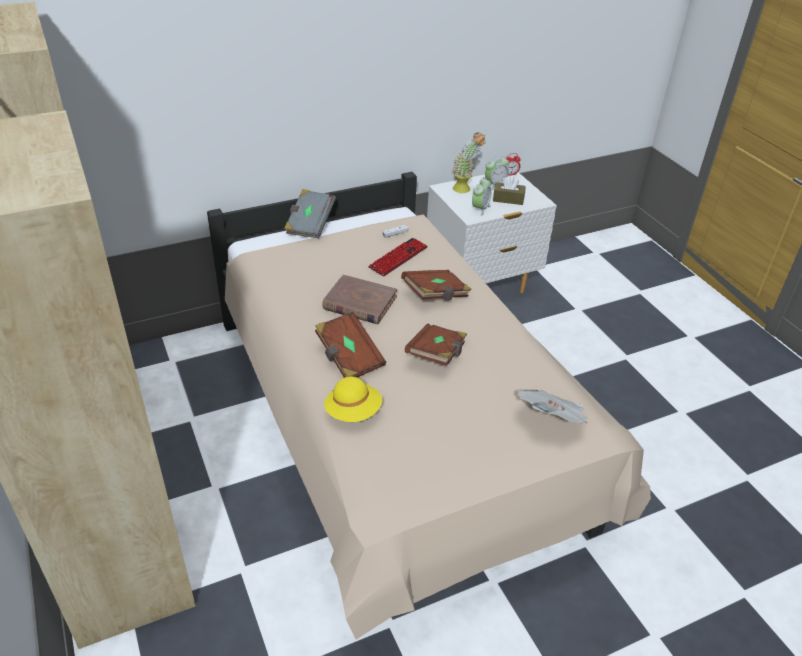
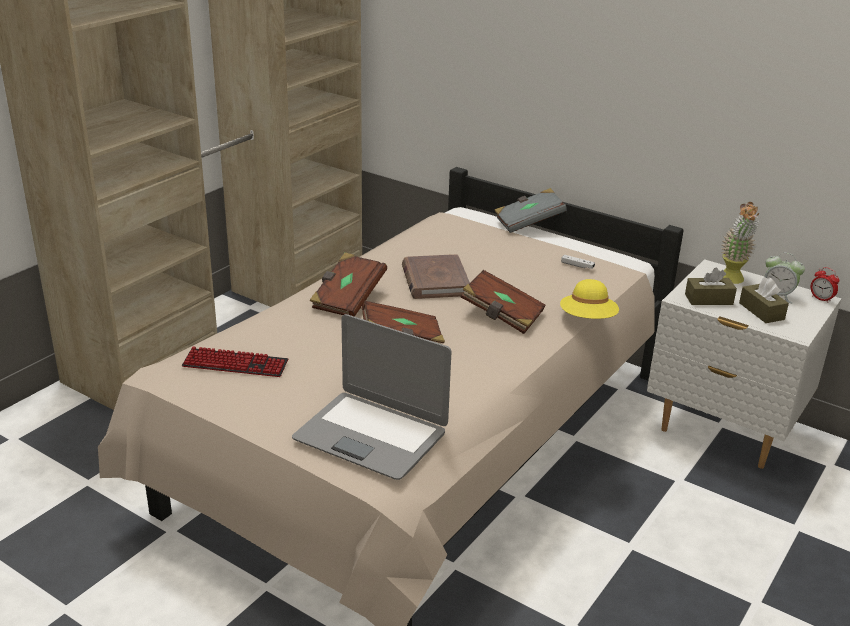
camera: 60 degrees right, 10 degrees down
yellow hat [324,376,382,422] -> yellow hat moved to [560,279,619,319]
keyboard [368,238,428,277] -> keyboard moved to [182,346,288,377]
alarm clock [472,178,491,216] -> brown tissue box [685,268,737,305]
newspaper [518,389,588,424] -> laptop [292,314,451,480]

